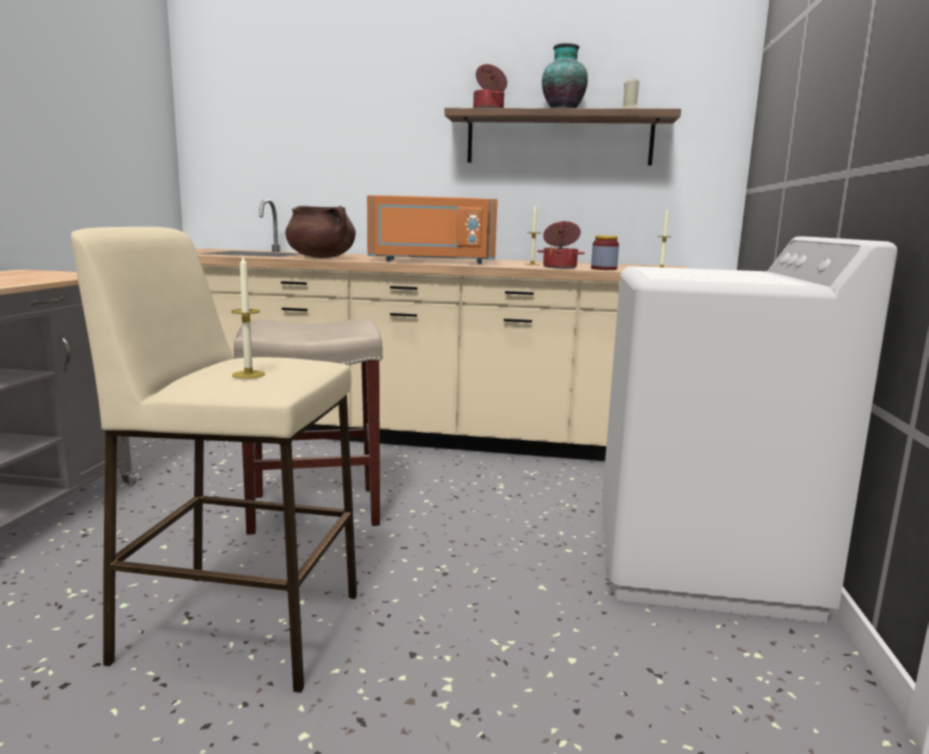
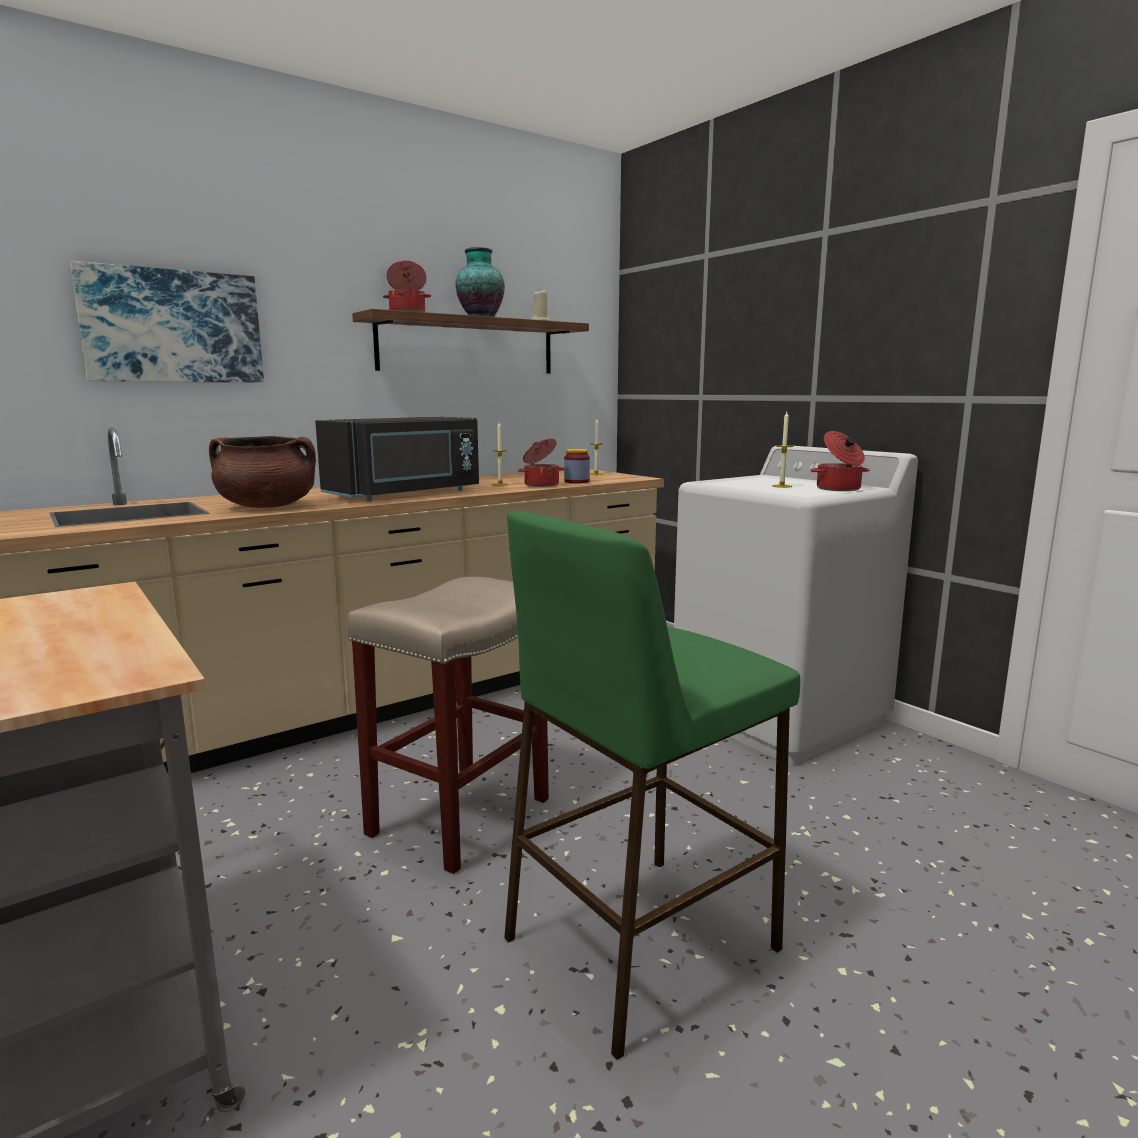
camera: 45 degrees left, 0 degrees up
beige stool [71,227,357,693] -> green stool [504,511,800,1060]
candle [231,257,265,379] -> candle moved to [772,412,793,488]
orange microwave [367,195,497,264] -> black microwave [315,417,479,501]
none -> picture [70,261,264,383]
none -> cooking pot [811,431,870,491]

